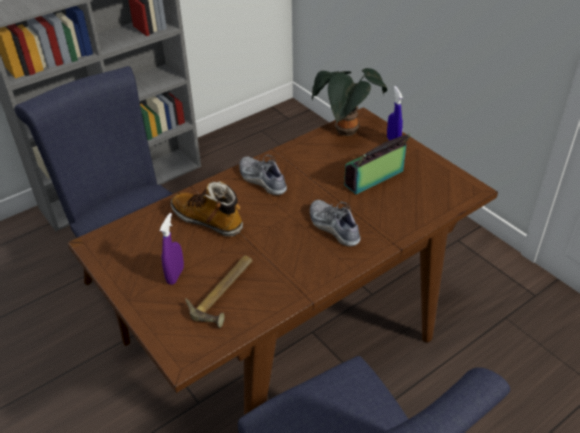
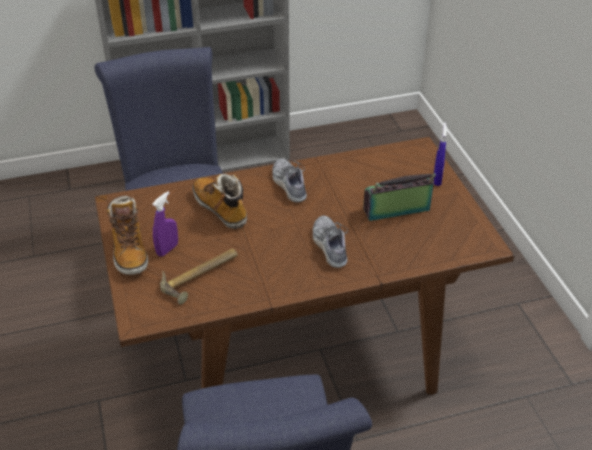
camera: 20 degrees right, 0 degrees up
potted plant [312,68,387,136] -> none
none -> boot [107,196,148,275]

